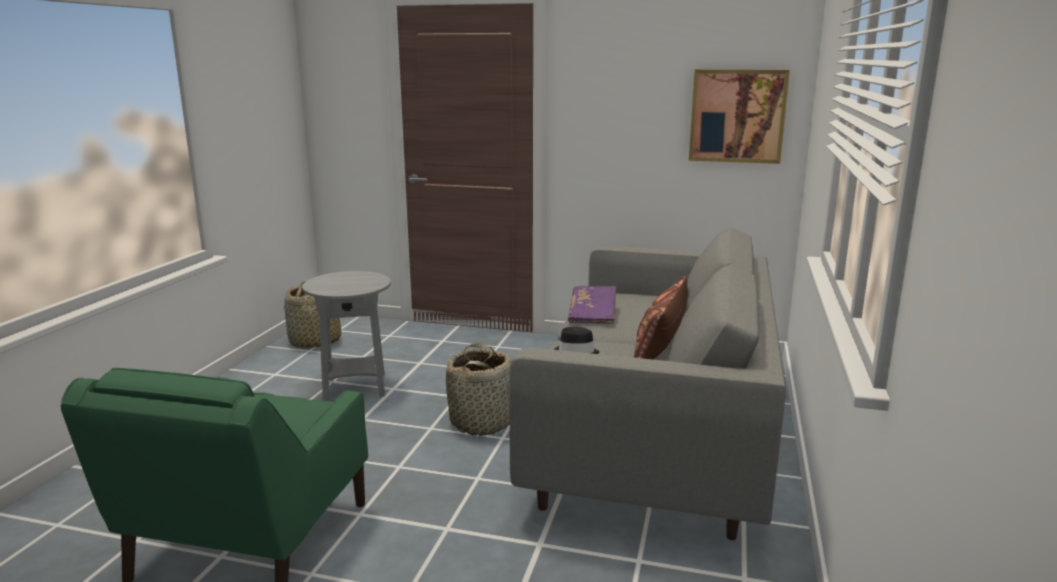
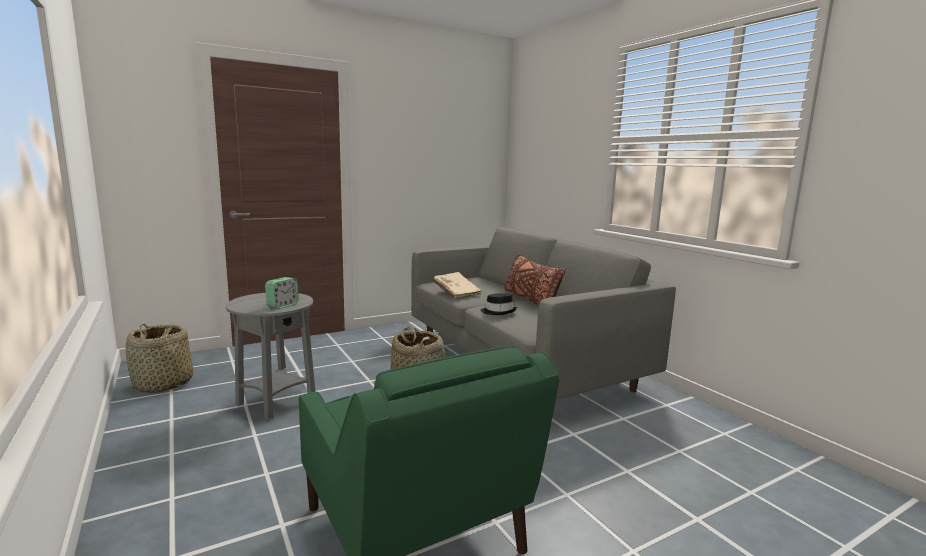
camera: 45 degrees left, 5 degrees down
purple book [568,286,616,324] -> beige book [433,272,482,299]
picture [689,69,790,164] -> none
none -> alarm clock [265,277,299,309]

